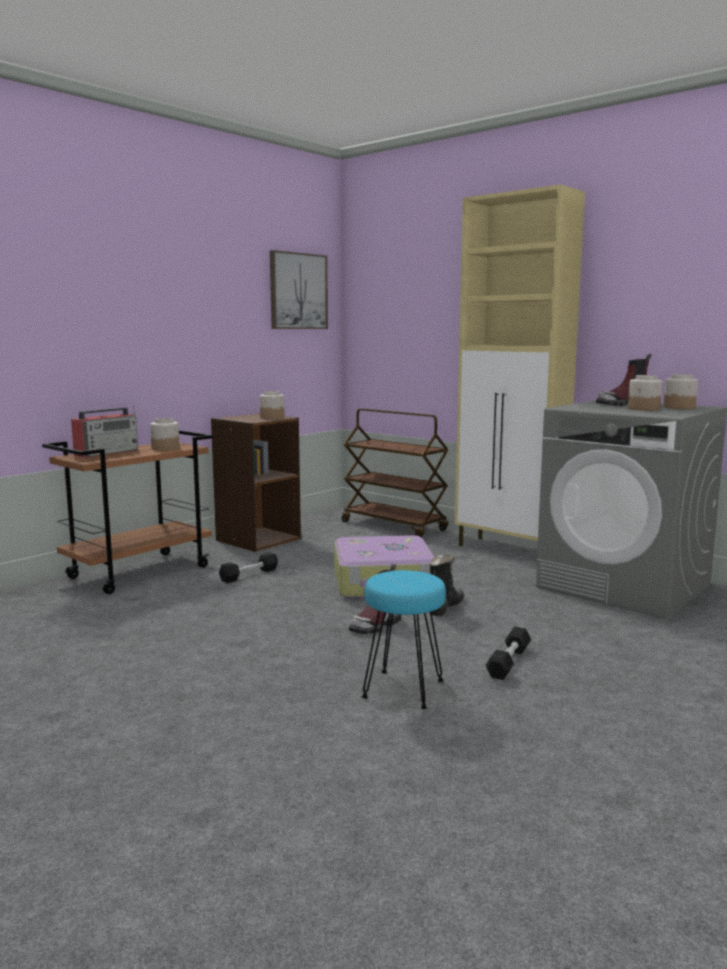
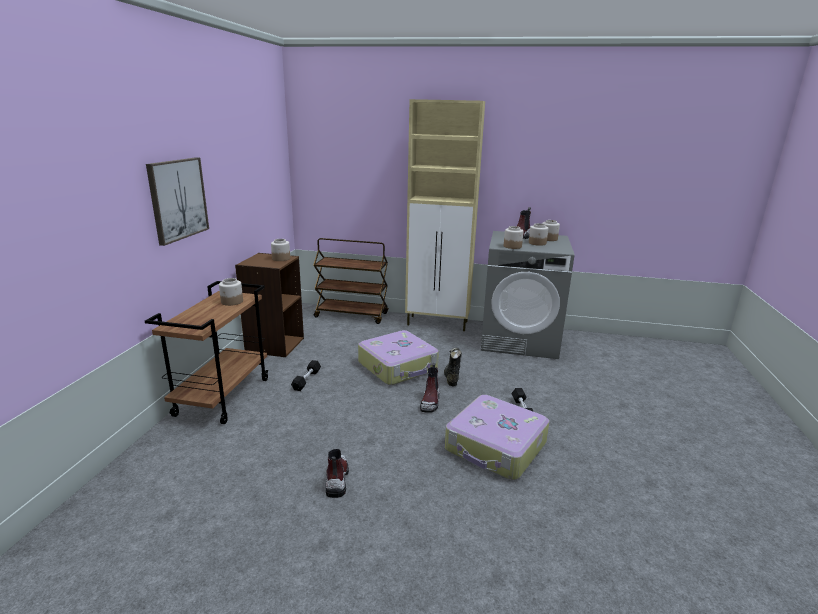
camera: 30 degrees left, 10 degrees up
radio [71,405,138,458] -> none
picture [270,250,328,329] -> picture moved to [146,157,209,246]
turquoise stool [361,570,446,709] -> suitcase [445,395,550,480]
none -> boot [326,449,349,498]
none -> jar [504,226,524,249]

